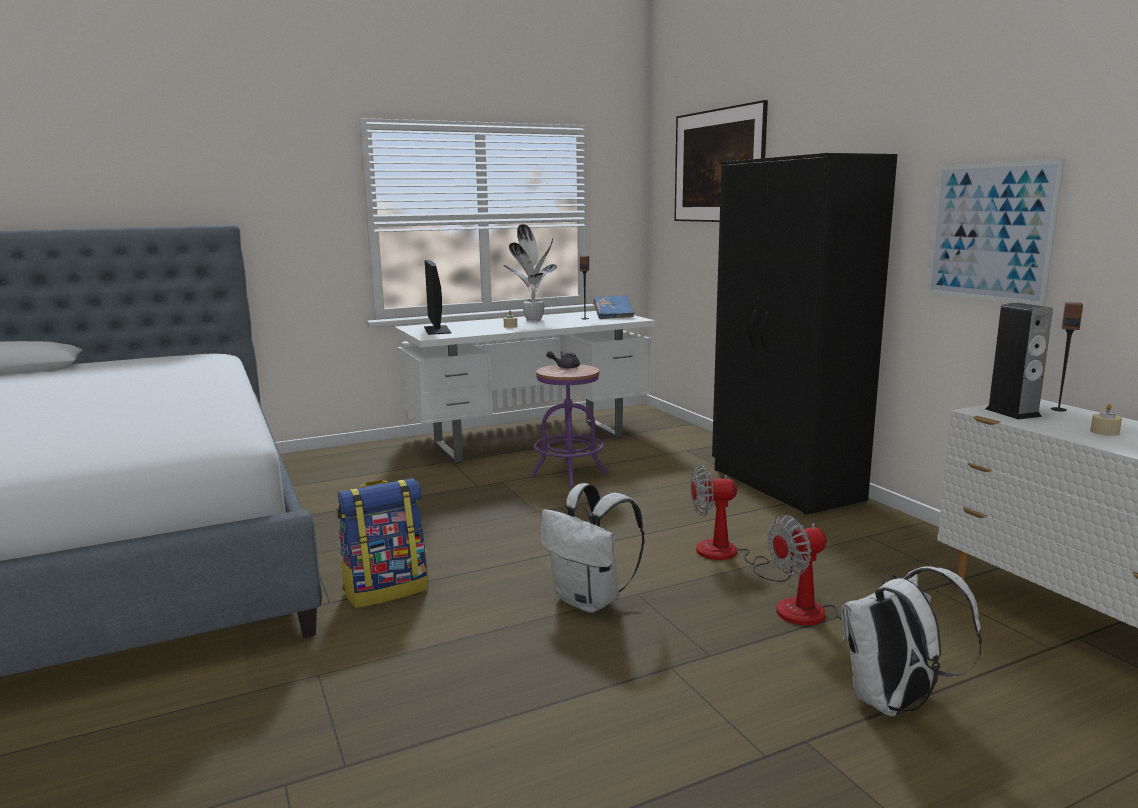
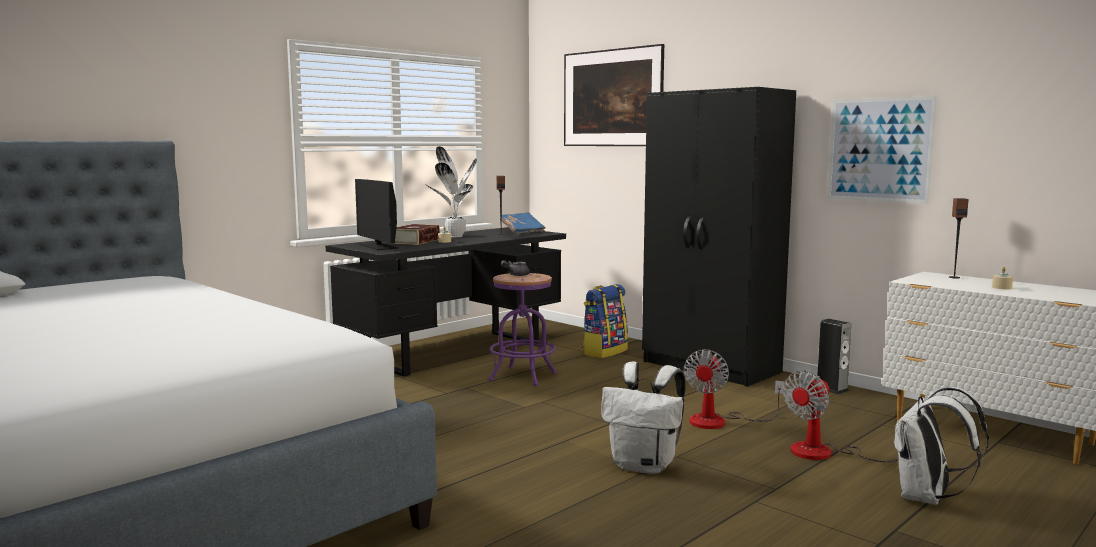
camera: 20 degrees left, 5 degrees down
backpack [337,478,428,608] -> backpack moved to [582,284,628,358]
white desk [395,311,655,464] -> black desk [326,227,566,377]
fan [691,465,793,582] -> fan turned 45 degrees counterclockwise [683,349,785,429]
speaker [985,303,1053,420] -> speaker moved to [817,319,851,395]
none -> book [389,224,440,245]

